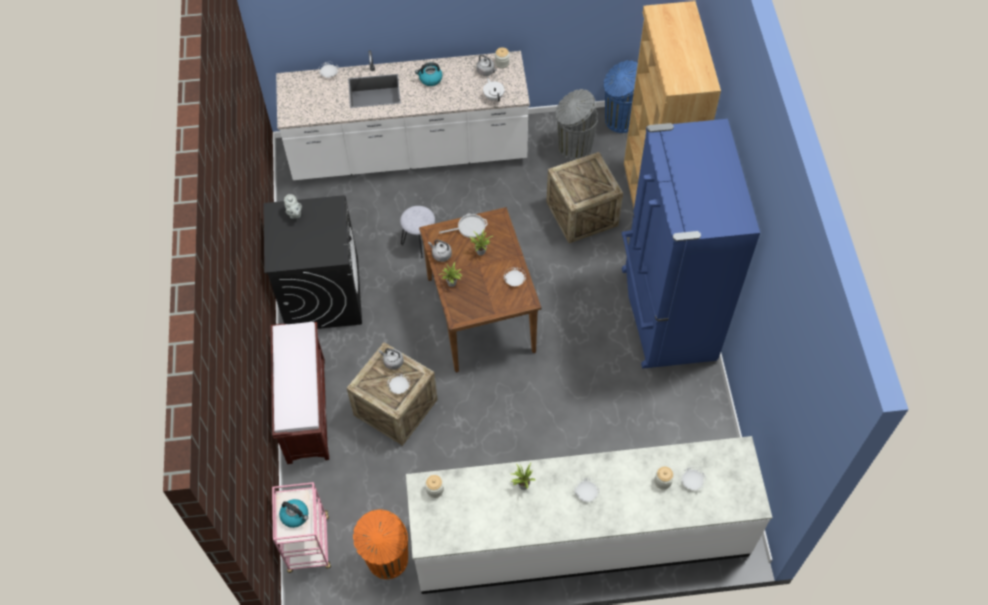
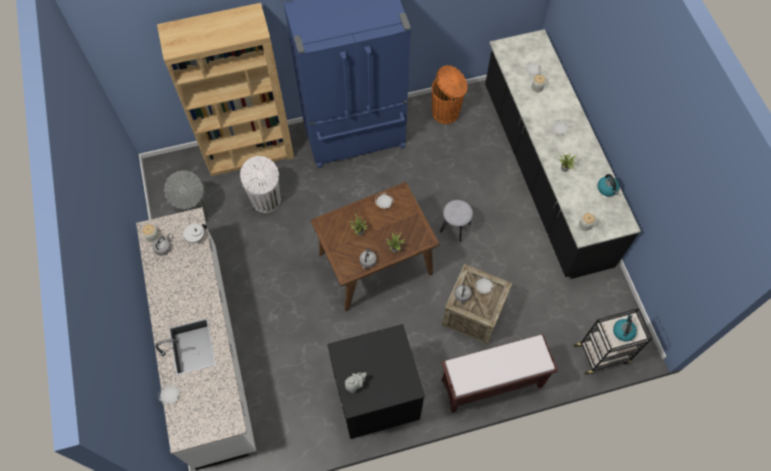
camera: 100 degrees left, 5 degrees up
pink cart [272,482,331,573] -> black cart [574,308,653,375]
orange trash can [353,510,408,579] -> orange trash can moved to [432,65,468,124]
grey stool [400,206,435,258] -> grey stool moved to [440,200,473,242]
white counter [406,436,772,594] -> black counter [485,29,641,279]
kettle [415,62,443,86] -> kettle moved to [597,174,620,196]
frying pan [439,213,488,238] -> none
crate [546,152,623,243] -> white trash can [240,156,281,213]
blue trash can [604,60,638,133] -> none

